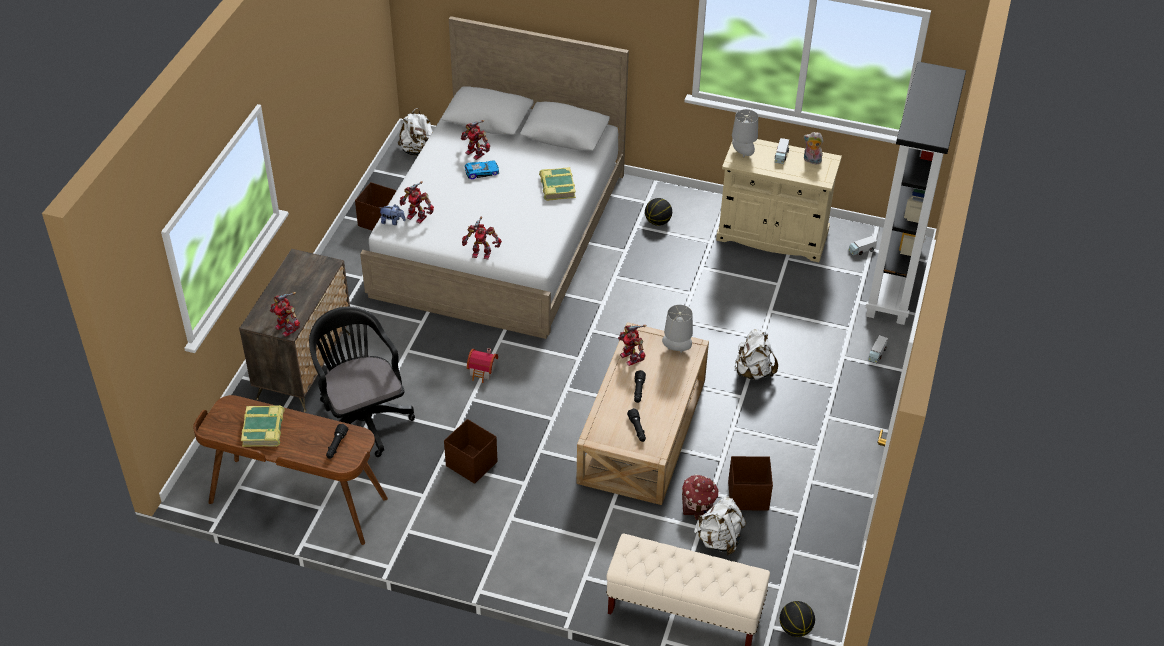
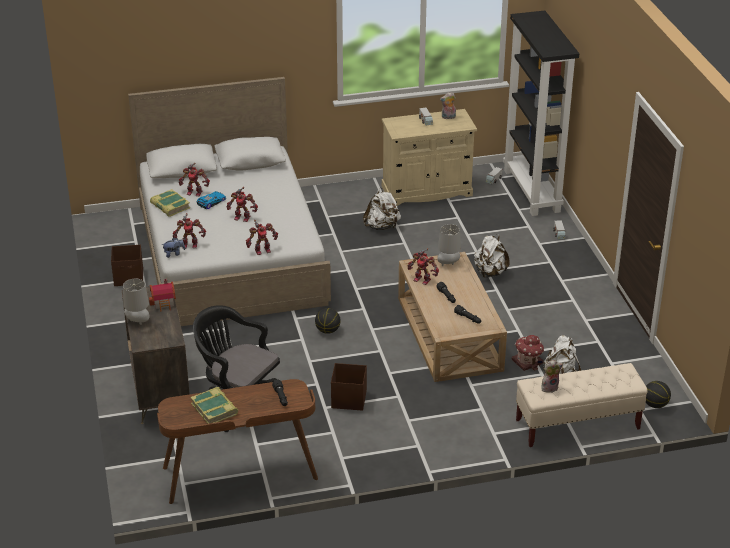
camera: 30 degrees left, 10 degrees down
toy robot [270,292,300,337] -> toy robot moved to [227,187,258,222]
white backpack [398,108,433,156] -> white backpack moved to [363,188,401,230]
toy house [467,348,498,383] -> toy house moved to [149,279,176,312]
book [539,167,576,201] -> book moved to [150,189,190,217]
basketball [645,198,672,226] -> basketball moved to [315,308,341,334]
brown storage box [728,456,773,511] -> none
grey table lamp [732,109,758,157] -> grey table lamp moved to [123,279,150,325]
none -> plush toy [541,360,563,393]

